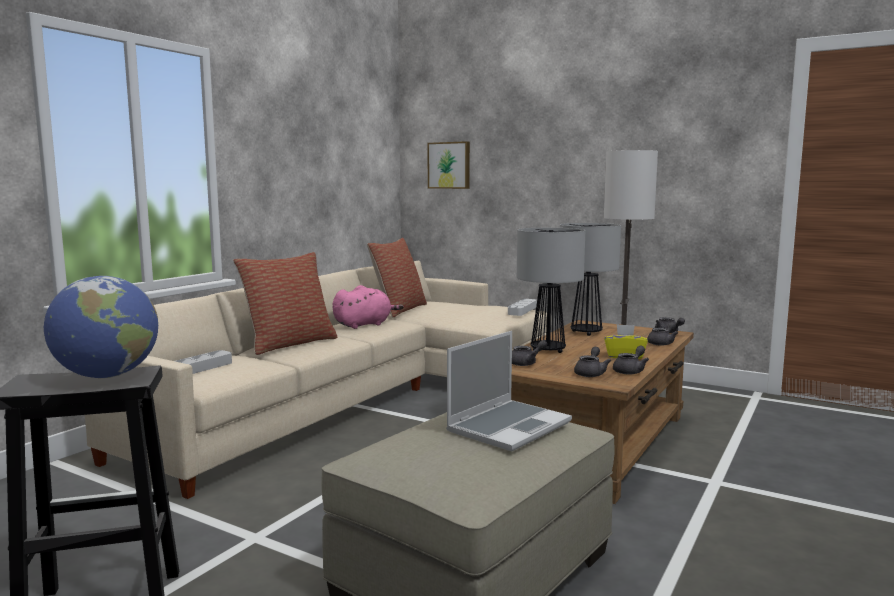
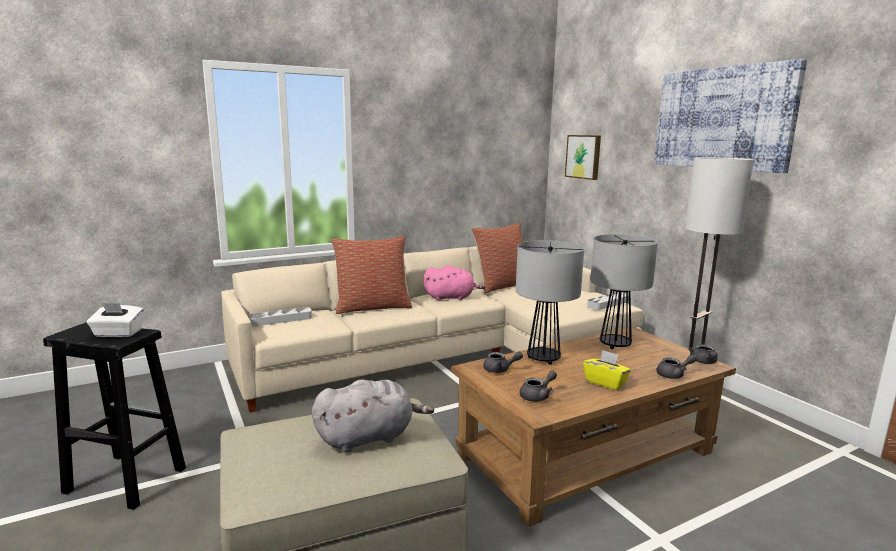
camera: 30 degrees right, 5 degrees up
globe [44,276,158,378] -> white tissue box [87,302,144,337]
laptop [446,331,572,451] -> grey plush toy [312,379,434,453]
grey teapot [613,346,649,375] -> none
none -> picture [654,59,807,173]

